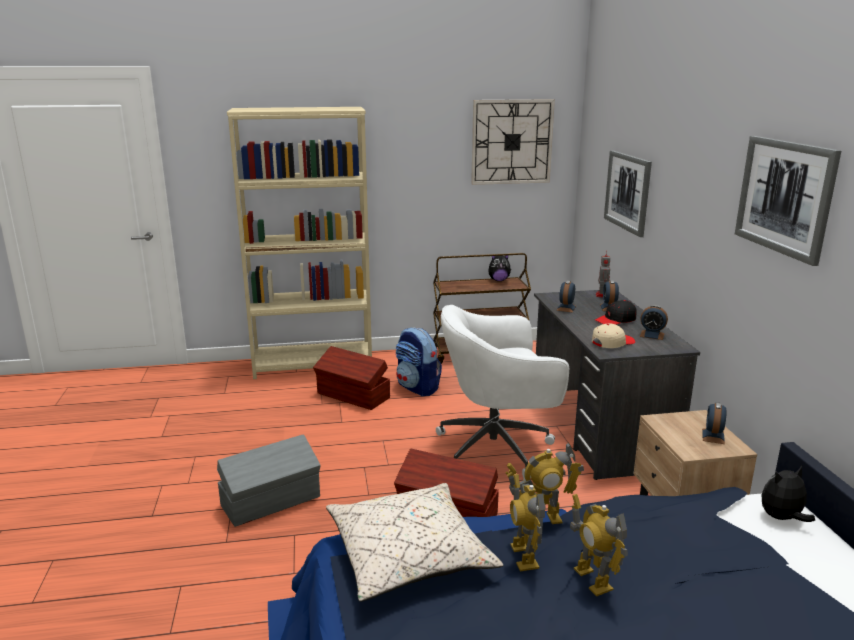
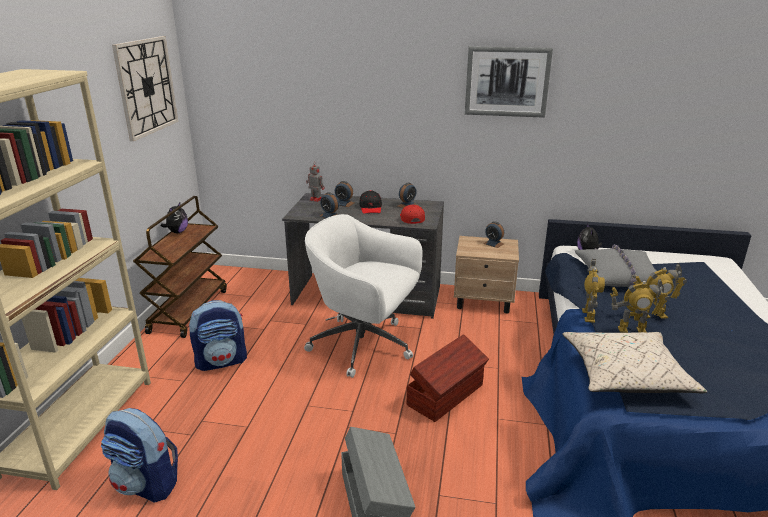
camera: 70 degrees left, 5 degrees up
brown storage box [313,346,390,410] -> none
white office chair [436,305,569,479] -> white office chair turned 105 degrees clockwise [304,214,422,378]
beige cap [592,323,635,348] -> red cap [400,205,425,224]
picture [604,150,652,237] -> none
none -> backpack [101,408,178,503]
none -> grey pillow [575,244,657,287]

